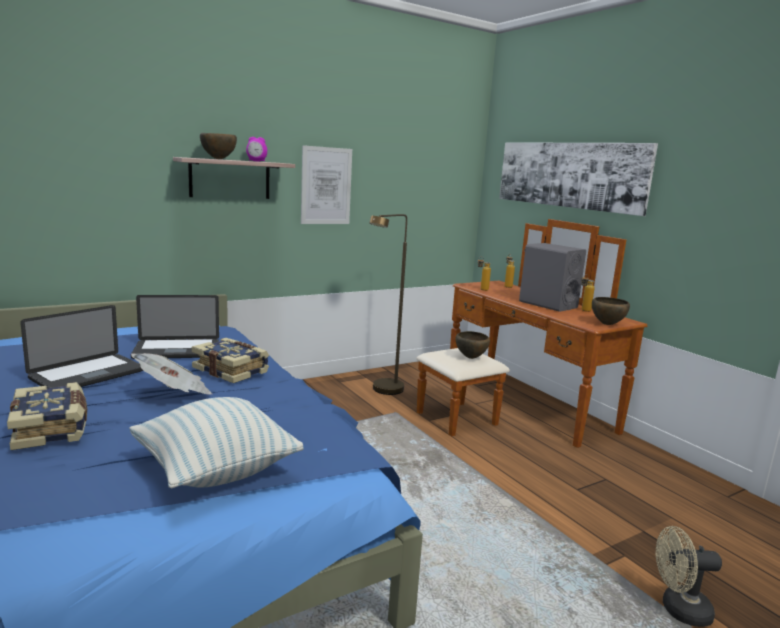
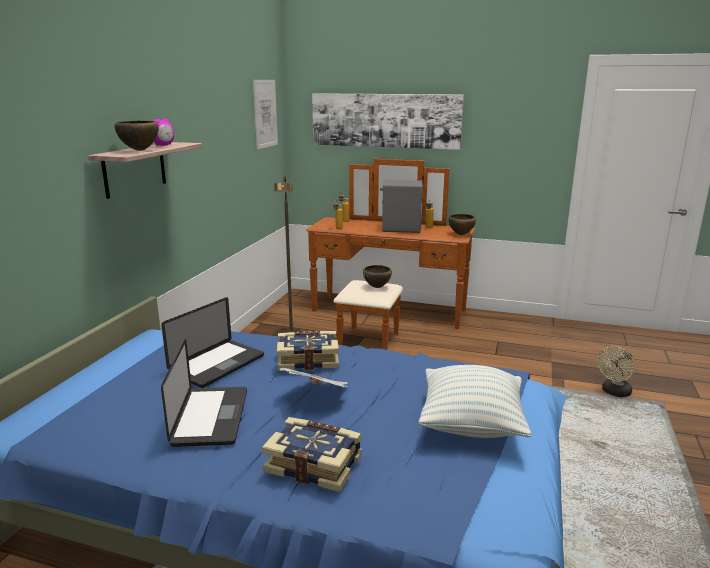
camera: 40 degrees left, 5 degrees up
picture [301,145,352,224] -> picture moved to [253,80,278,149]

